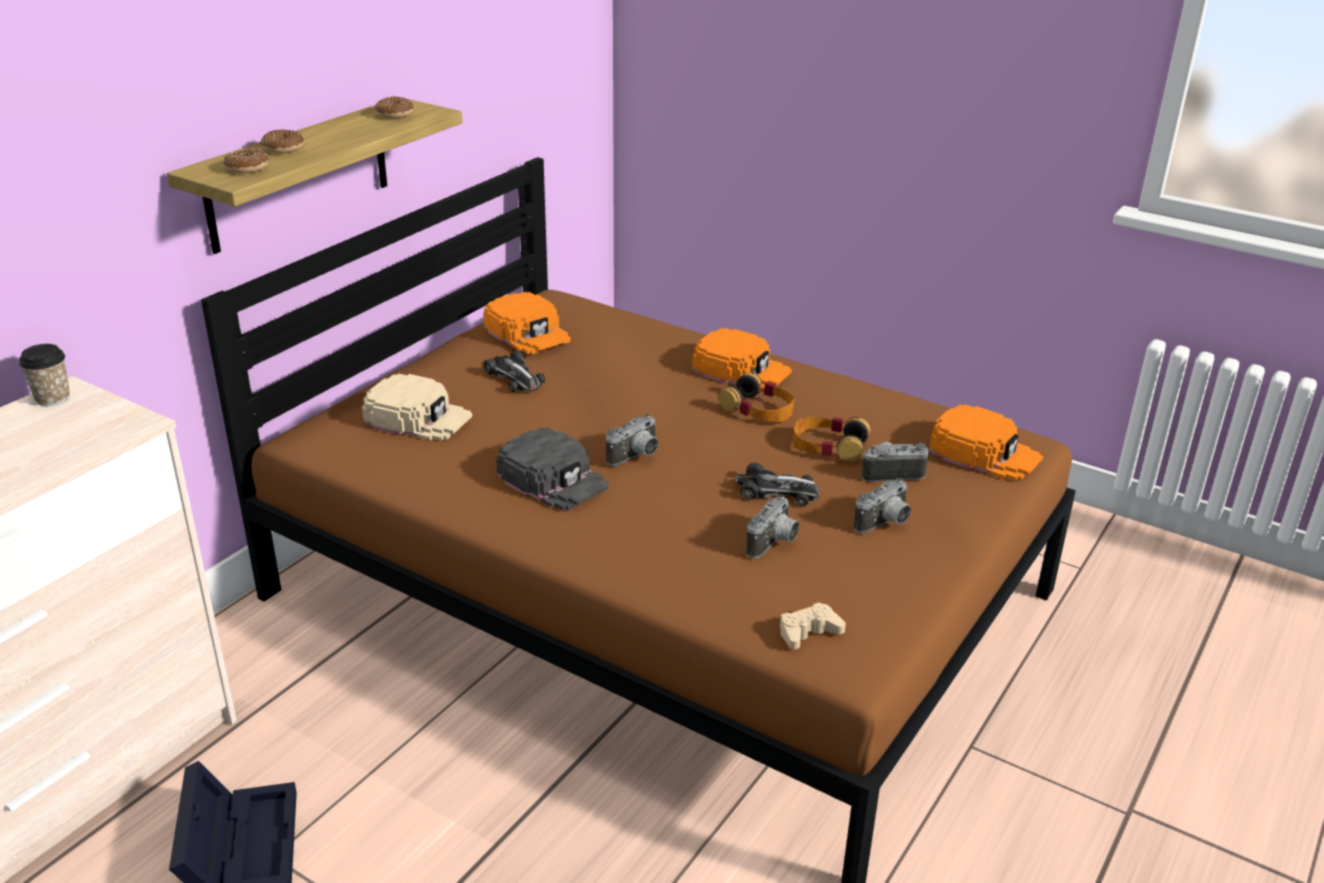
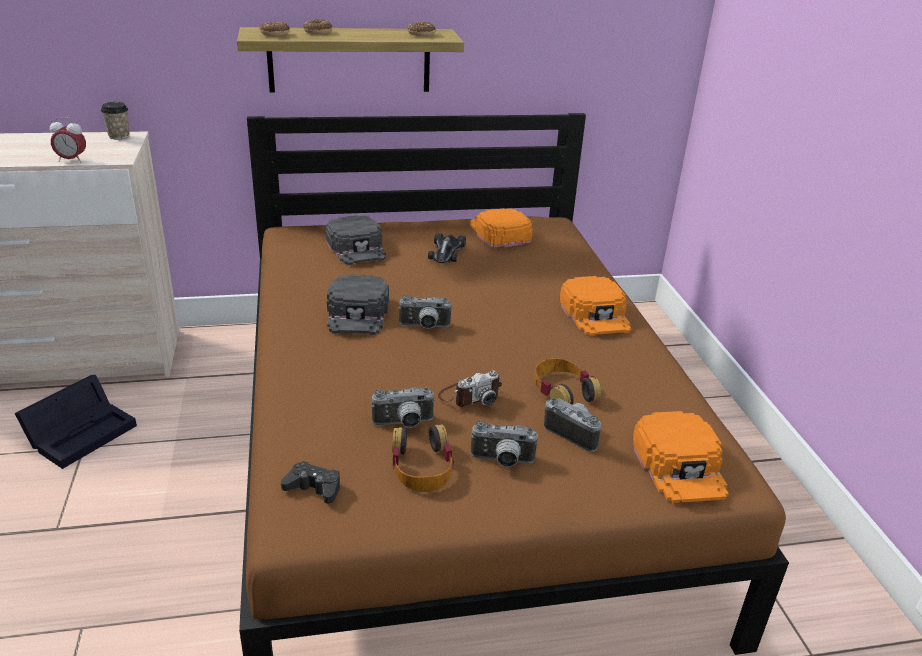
camera: 45 degrees right, 0 degrees up
beige cap [362,373,472,441] -> black cap [326,215,386,265]
orange cap [483,292,571,354] -> orange cap turned 150 degrees clockwise [470,208,533,248]
headphones [719,373,794,422] -> headphones moved to [392,425,454,492]
toy car [734,463,820,506] -> camera [438,371,502,407]
beige game controller [780,602,846,649] -> black game controller [281,461,340,504]
none -> alarm clock [50,117,86,163]

